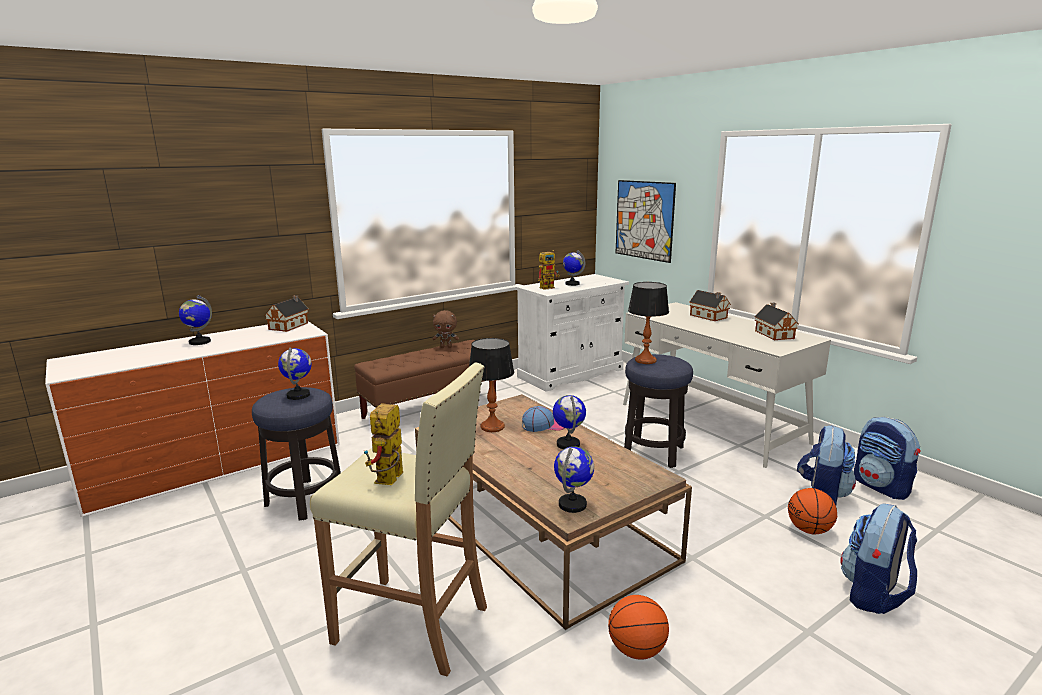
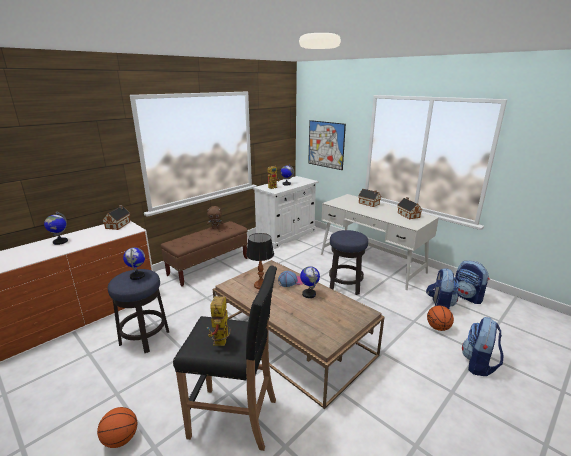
camera: 10 degrees left, 5 degrees up
beige stool [310,363,487,677] -> black stool [173,266,277,451]
globe [554,446,594,513] -> none
basketball [608,595,669,660] -> basketball moved to [97,407,137,448]
table lamp [628,282,669,364] -> none

